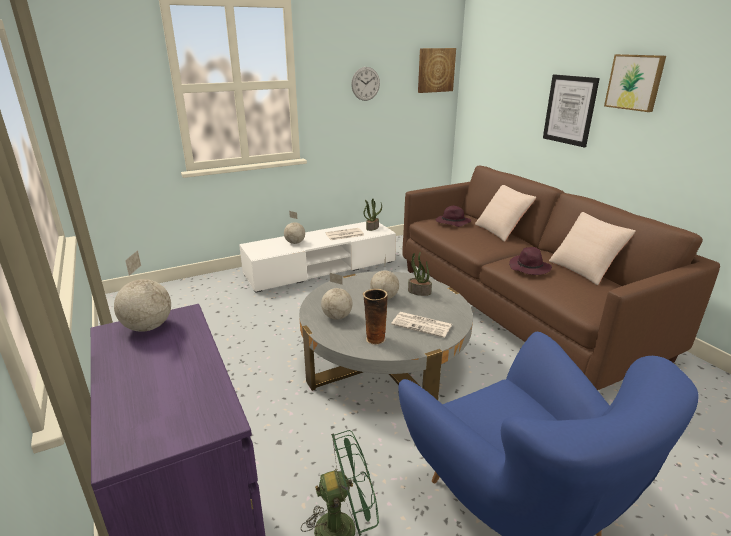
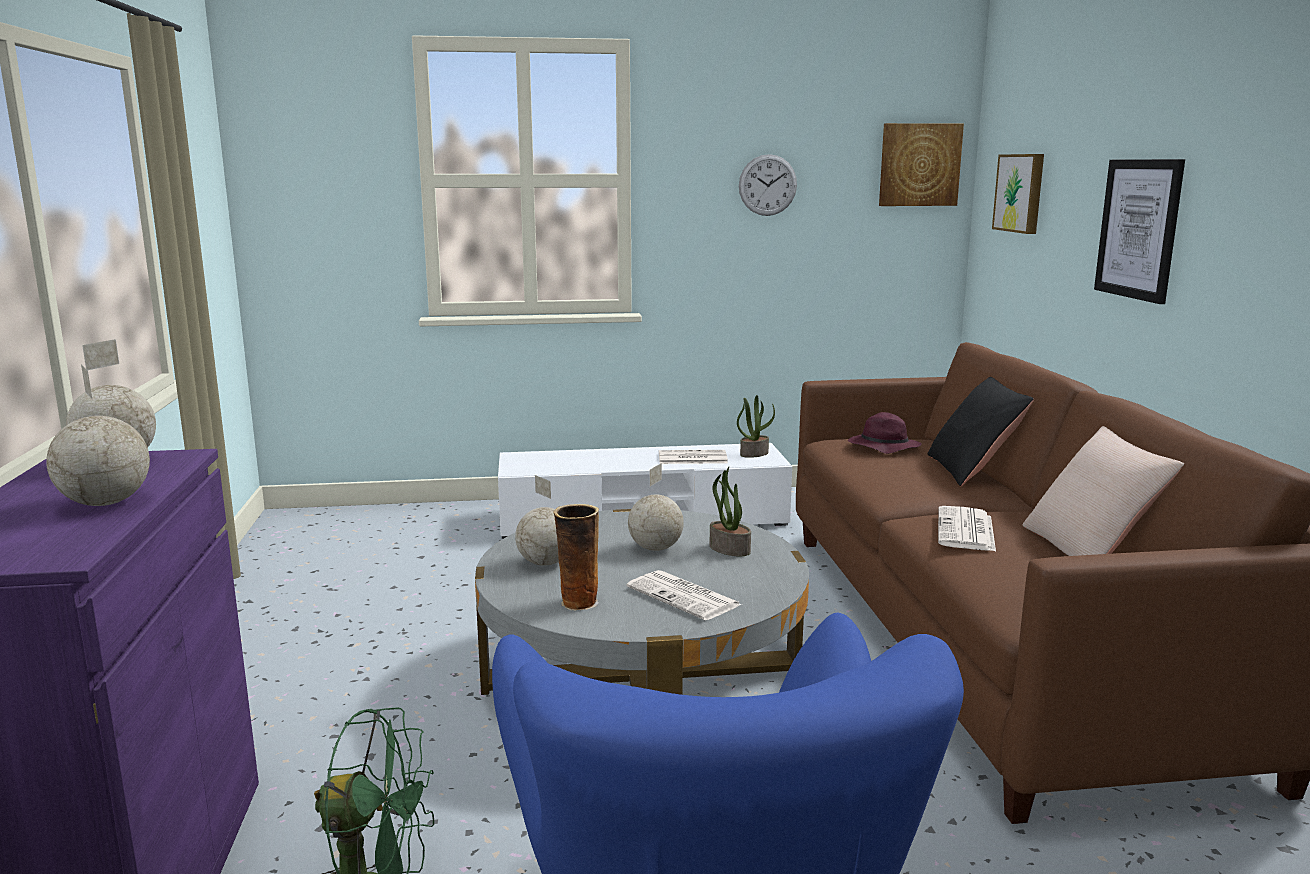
camera: 20 degrees right, 10 degrees down
globe [284,211,305,244] -> globe moved to [46,365,150,506]
beige pillow [475,185,536,242] -> black pillow [927,377,1034,486]
purple hat [509,247,552,275] -> newspaper [938,506,996,551]
picture [604,54,666,112] -> picture moved to [992,154,1044,234]

